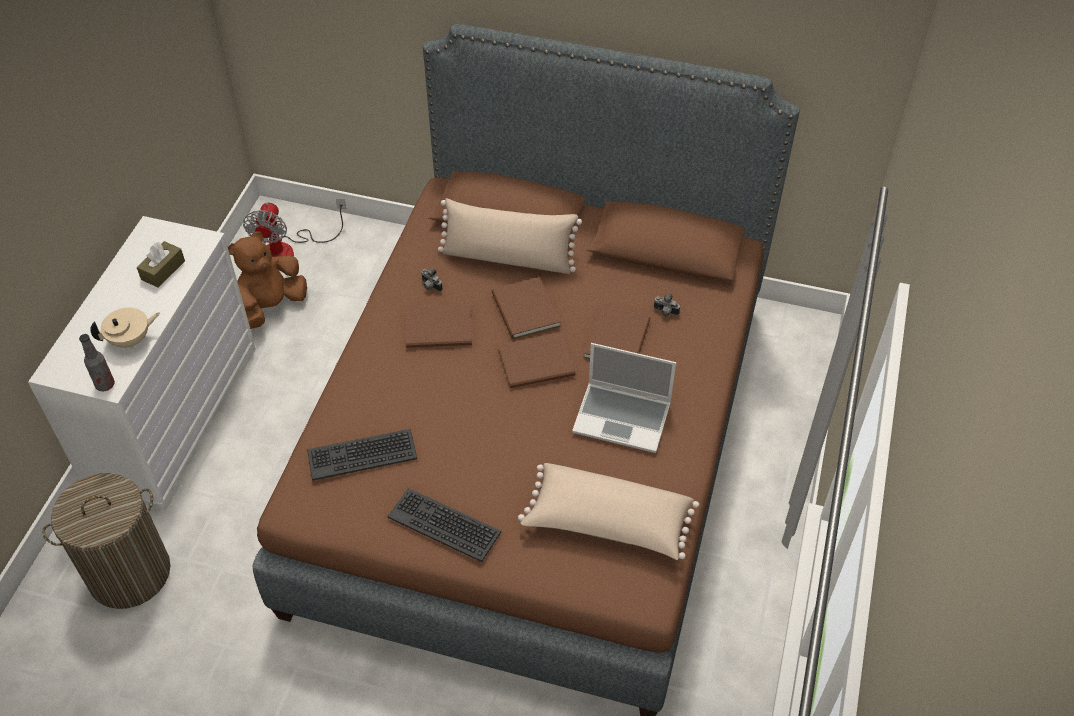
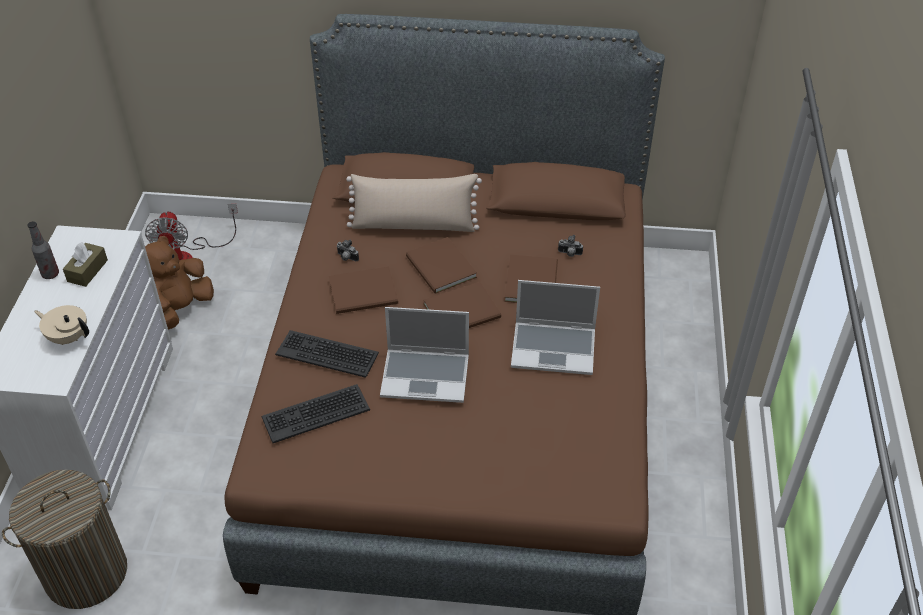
camera: 10 degrees left, 5 degrees down
bottle [79,334,115,391] -> bottle moved to [27,221,59,279]
beige teapot [90,308,160,349] -> beige teapot turned 120 degrees counterclockwise [34,305,89,345]
keyboard [387,488,501,562] -> keyboard moved to [275,330,379,378]
beige pillow [518,463,699,560] -> none
none -> laptop [380,307,469,403]

